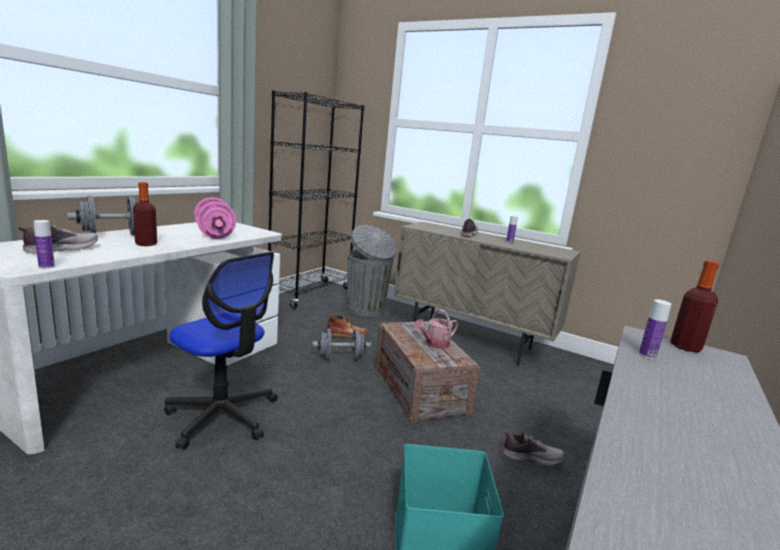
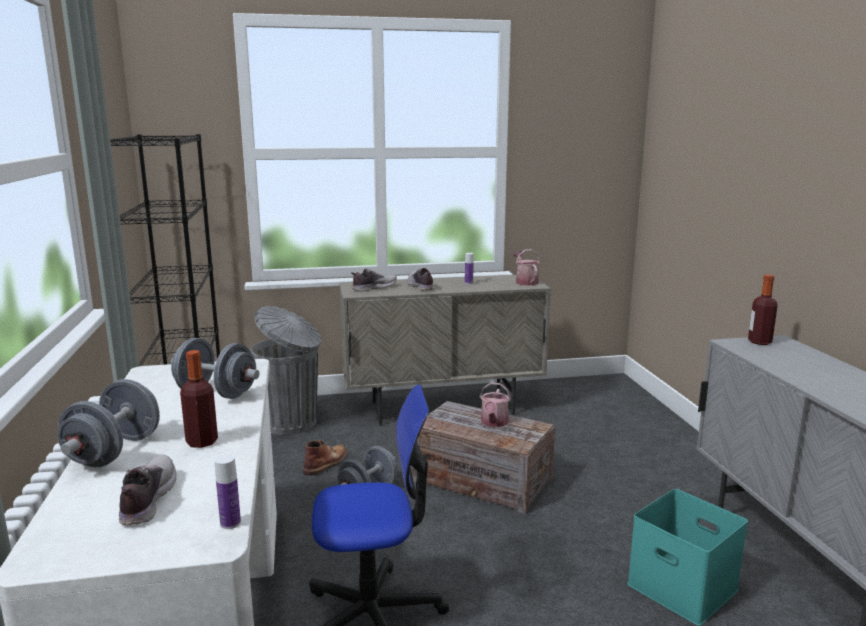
camera: 40 degrees left, 0 degrees up
pink dumbbell [194,197,236,239] -> grey dumbbell [171,338,259,399]
shoe [502,431,564,466] -> shoe moved to [351,269,397,291]
bottle [639,299,672,359] -> none
none -> watering can [514,249,540,286]

